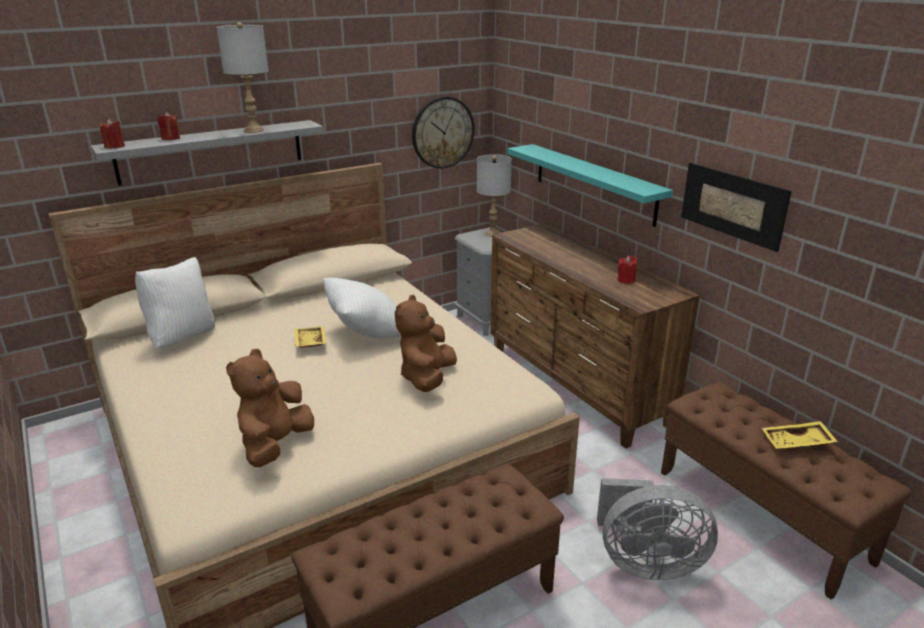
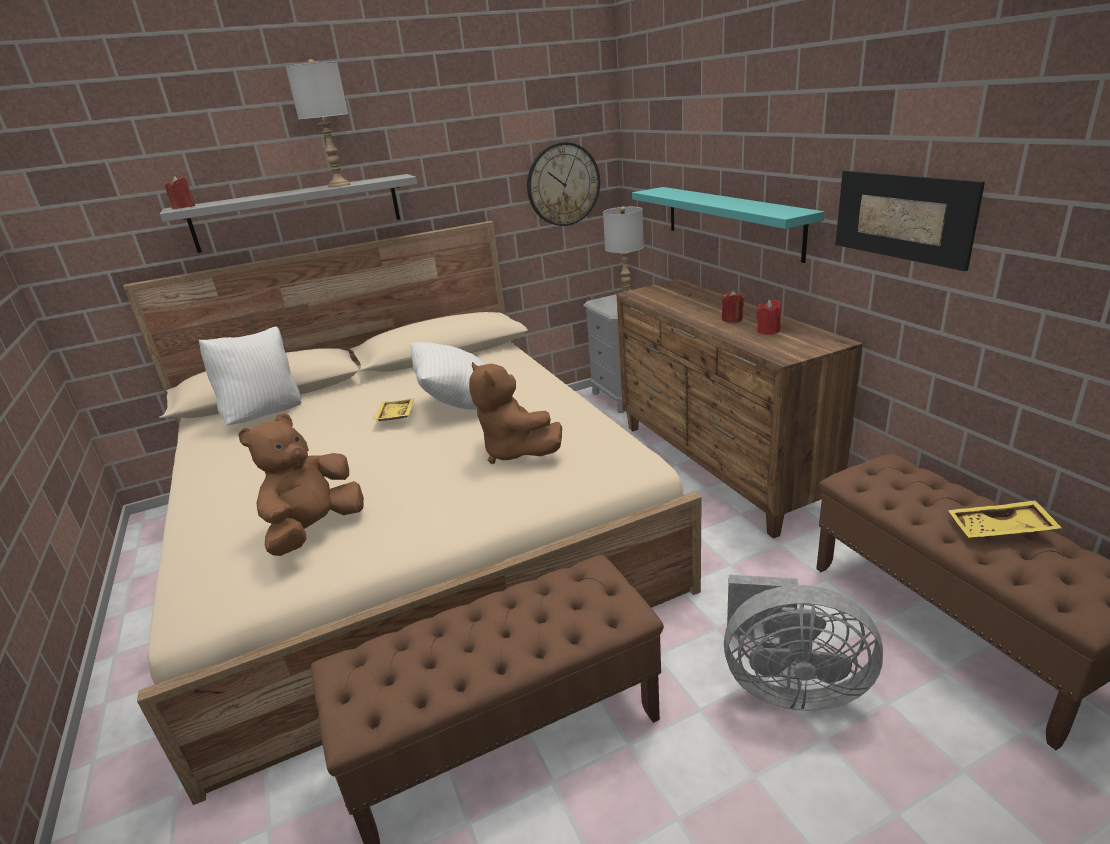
camera: 10 degrees right, 0 degrees up
red candle [158,112,180,140] -> red candle moved to [722,290,744,323]
brown plush toy [395,295,457,392] -> brown plush toy turned 60 degrees counterclockwise [469,362,562,464]

